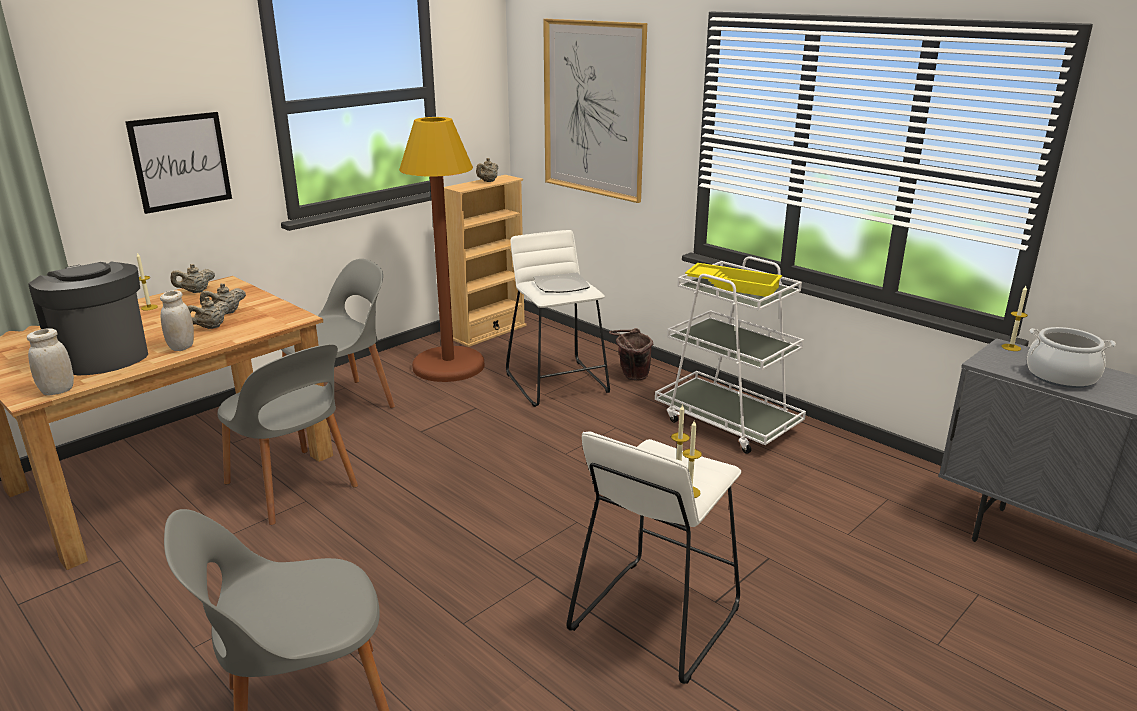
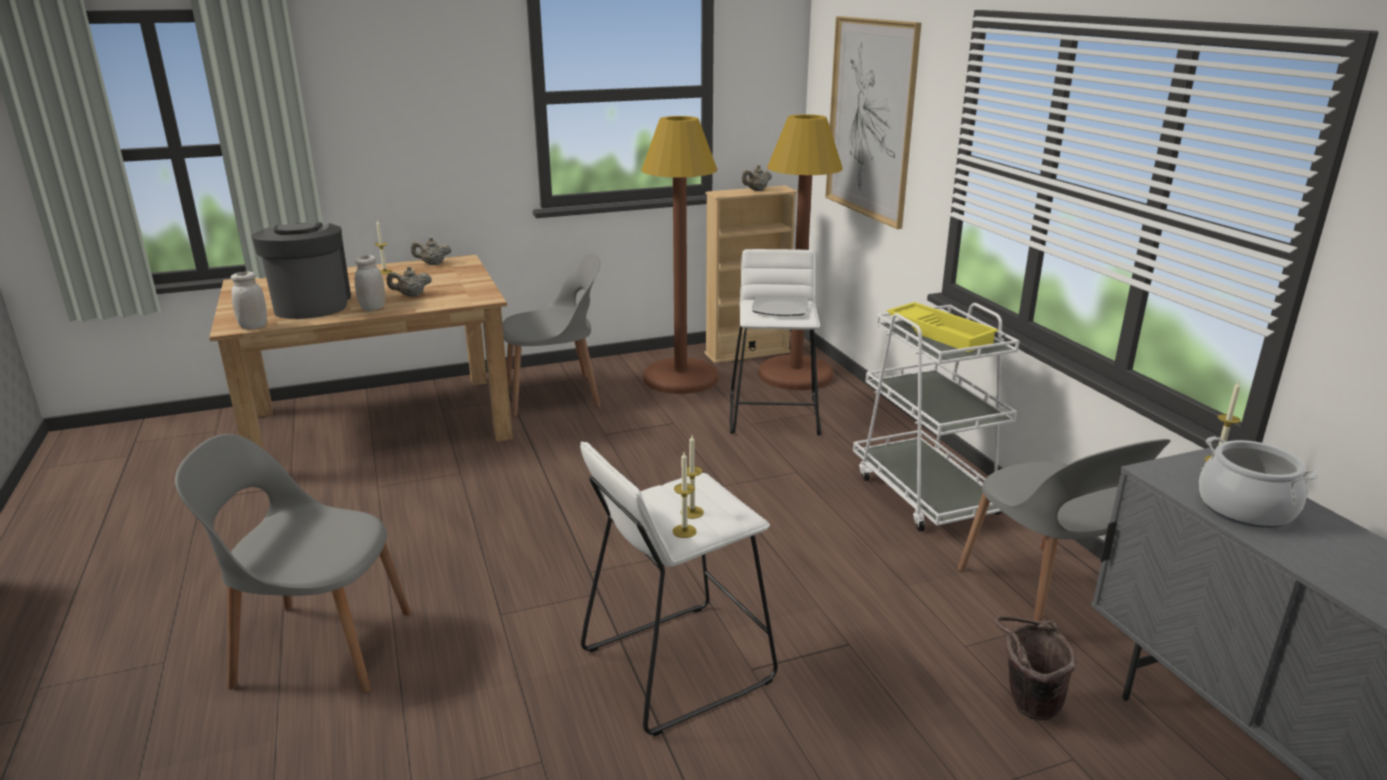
camera: 25 degrees right, 0 degrees up
picture [125,112,232,214] -> none
beige teapot [200,283,246,314] -> none
grey chair [218,344,358,525] -> grey chair moved to [957,439,1171,621]
brown bucket [609,328,653,381] -> brown bucket moved to [995,616,1077,720]
none -> brown floor lamp [759,114,843,390]

